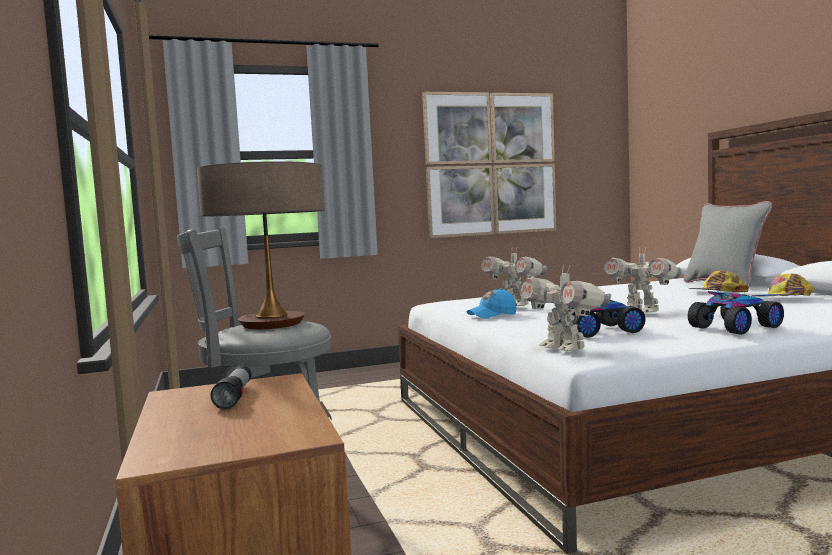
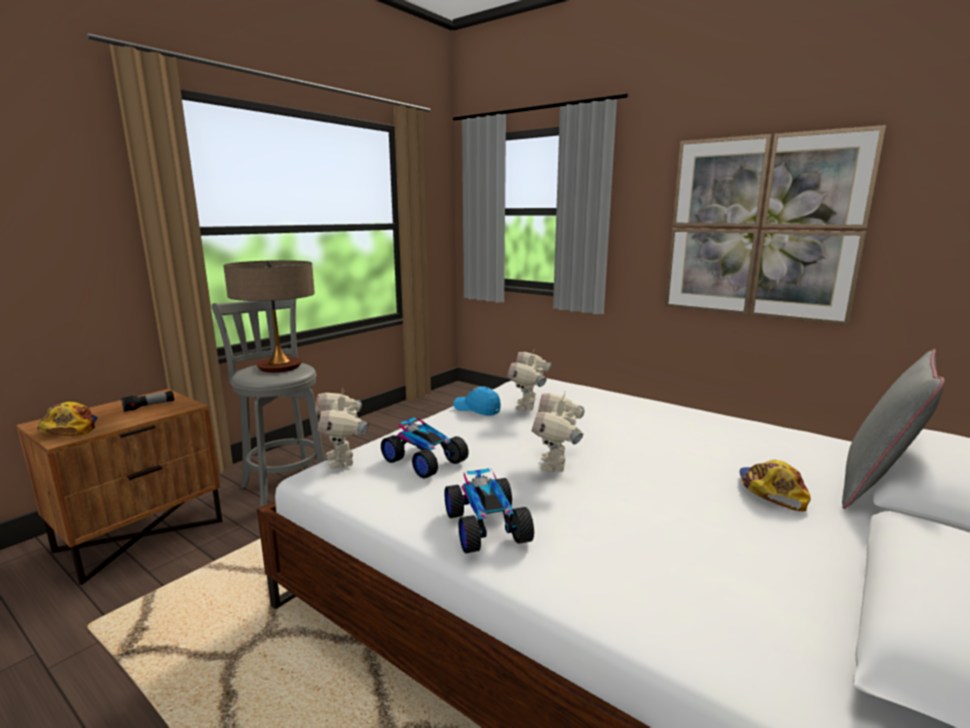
camera: 55 degrees right, 10 degrees up
toy robot [519,265,611,351] -> toy robot turned 45 degrees counterclockwise [315,389,369,468]
toy car [688,291,784,335] -> toy car turned 45 degrees clockwise [445,468,534,553]
cap [752,274,815,296] -> cap moved to [38,402,98,436]

